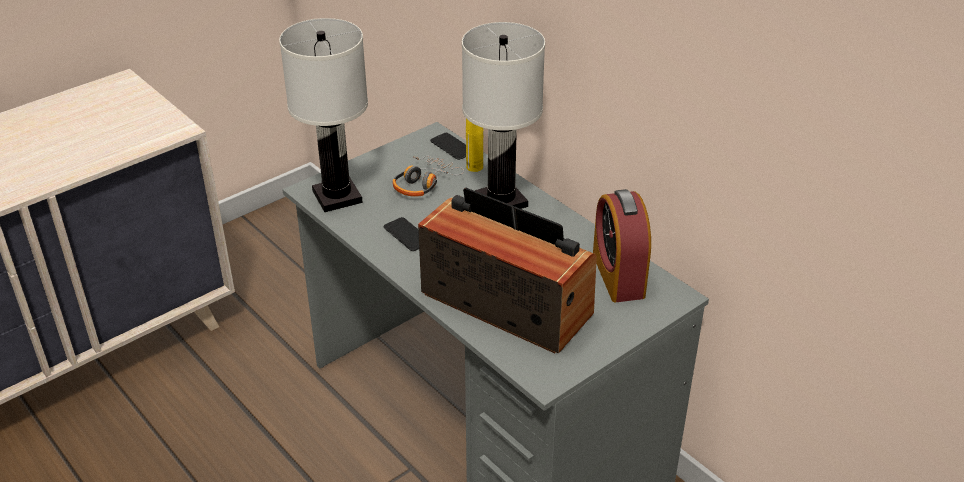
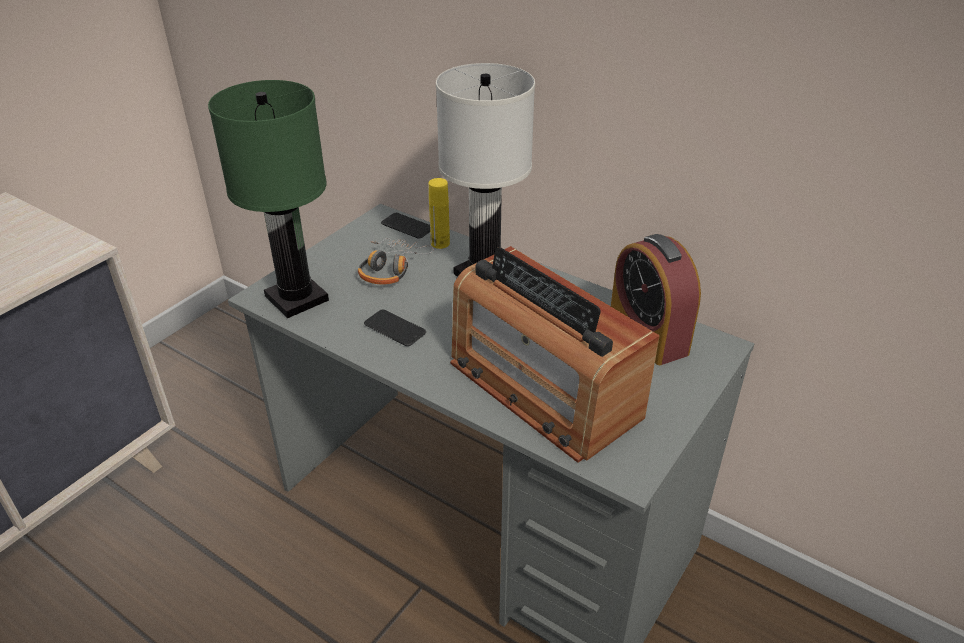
camera: 15 degrees left, 0 degrees up
white table lamp [279,18,368,212] -> green table lamp [208,80,329,318]
radio [418,188,597,354] -> radio turned 150 degrees counterclockwise [450,246,660,463]

